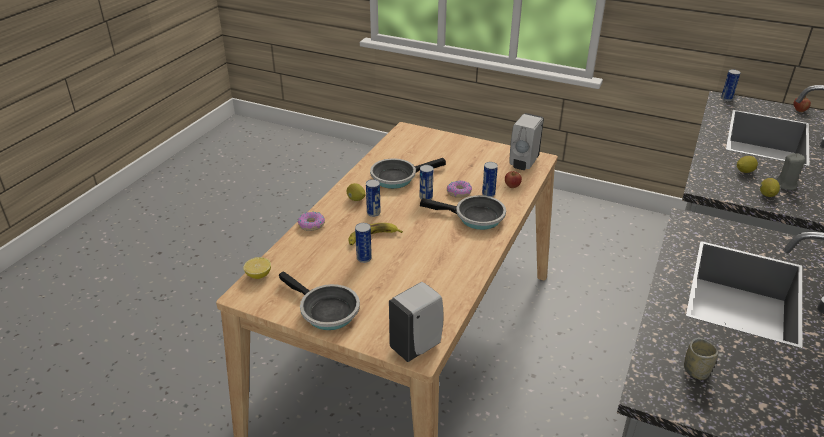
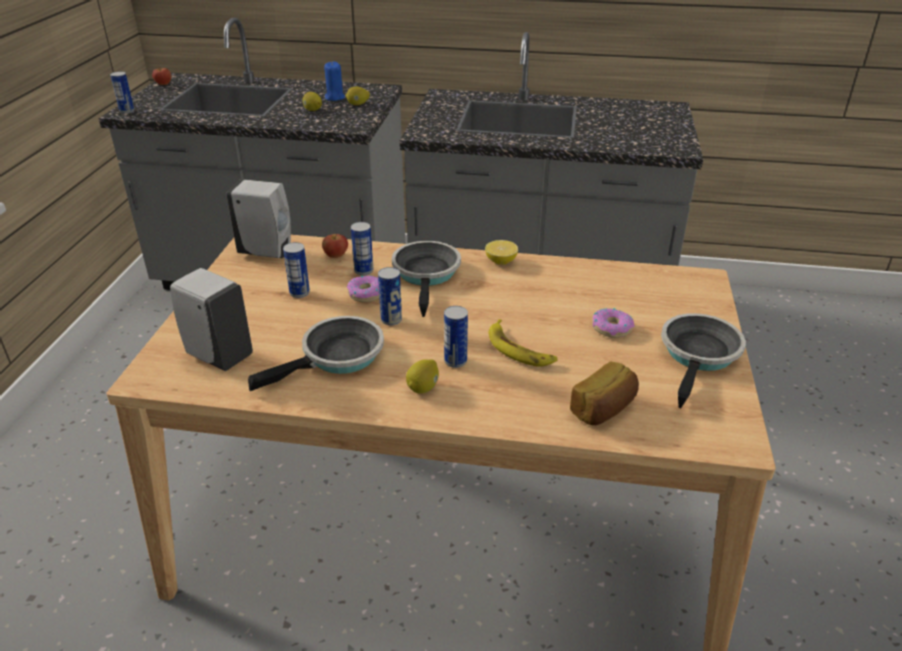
camera: 105 degrees left, 0 degrees up
lemon [244,257,271,279] -> lemon moved to [485,240,518,265]
donut [298,211,325,231] -> donut moved to [592,308,635,338]
can [355,223,372,263] -> can moved to [283,242,310,298]
frying pan [370,158,446,189] -> frying pan turned 90 degrees counterclockwise [248,316,384,391]
white soap dispenser [389,282,444,362] -> white soap dispenser moved to [170,268,253,371]
cup [684,338,718,380] -> none
grey candle [776,153,805,190] -> blue candle [324,62,345,101]
none -> bread [570,361,639,425]

